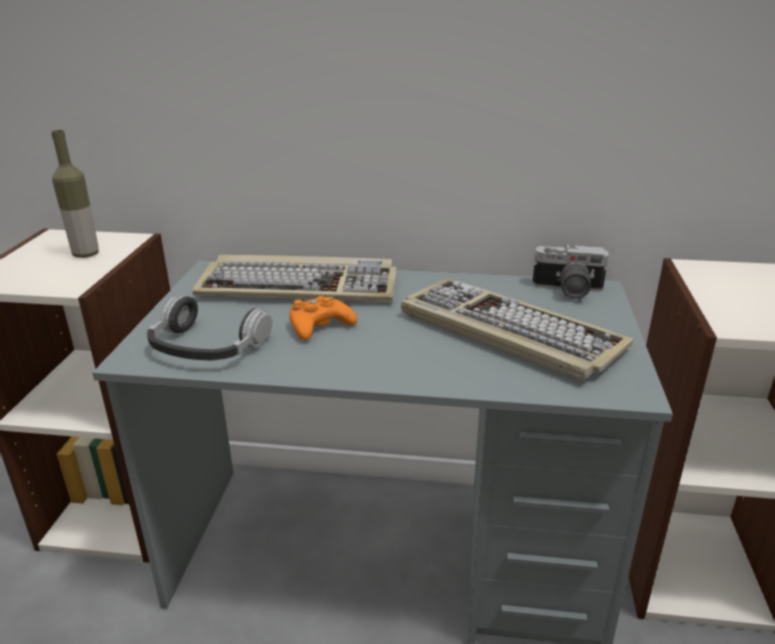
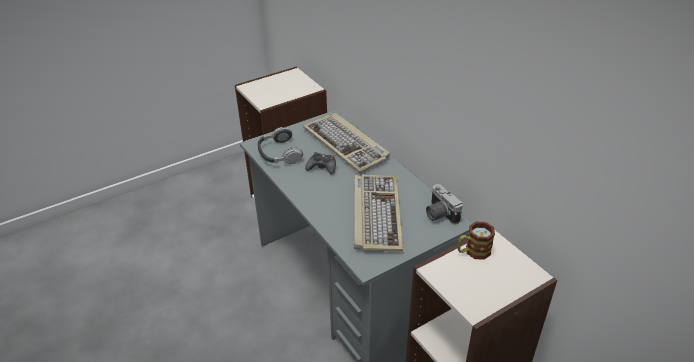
camera: 50 degrees right, 10 degrees up
bottle [51,130,99,258] -> none
orange game controller [289,295,357,340] -> black game controller [305,152,336,175]
none -> mug [458,222,495,260]

